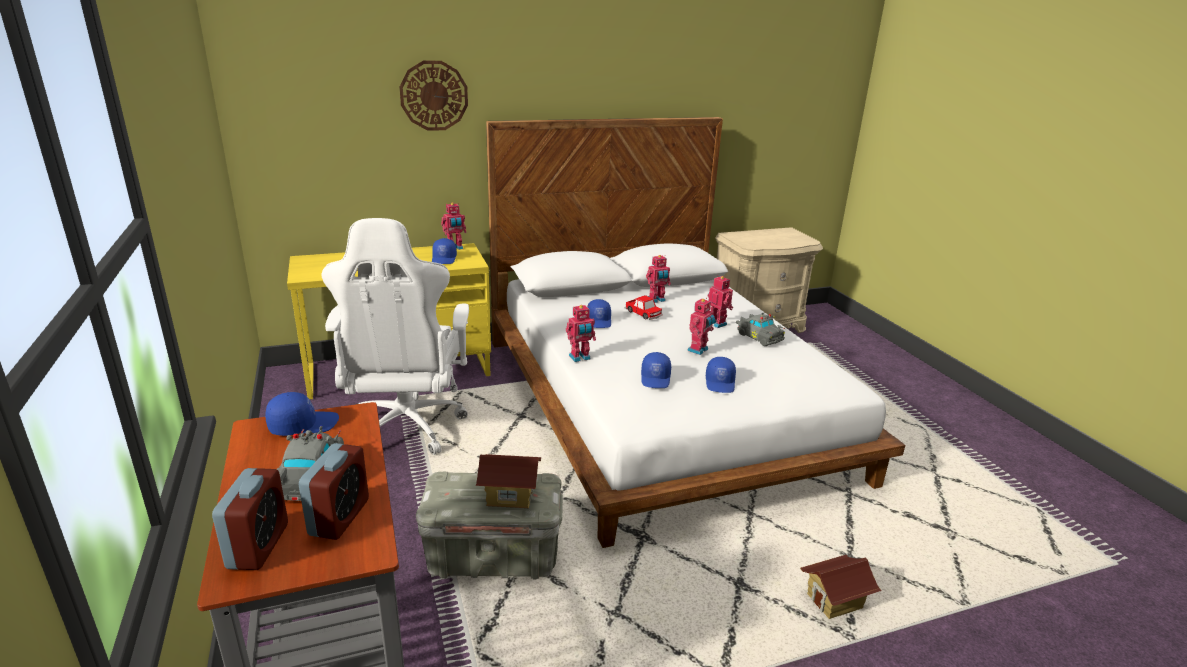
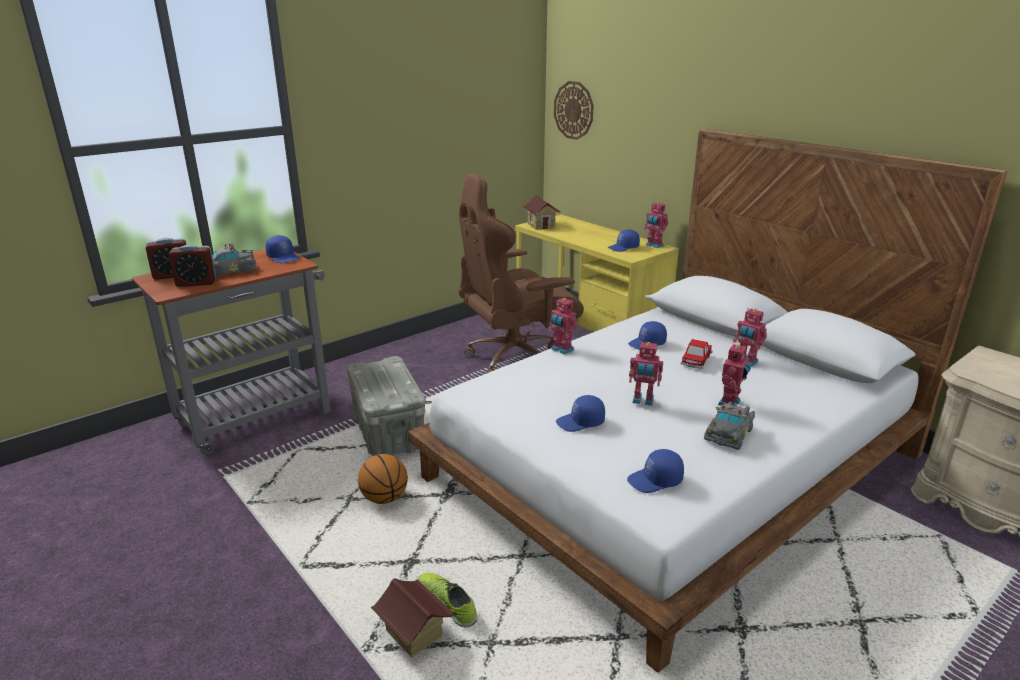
camera: 70 degrees right, 0 degrees up
white office chair [321,218,469,455] -> brown office chair [458,174,584,373]
wall clock [399,61,468,131] -> wall clock moved to [554,81,594,140]
toy house [476,454,541,508] -> toy house moved to [523,196,561,230]
blue cap [641,352,671,388] -> blue cap moved to [627,449,684,493]
none -> basketball [358,454,408,504]
none -> shoe [418,573,477,627]

